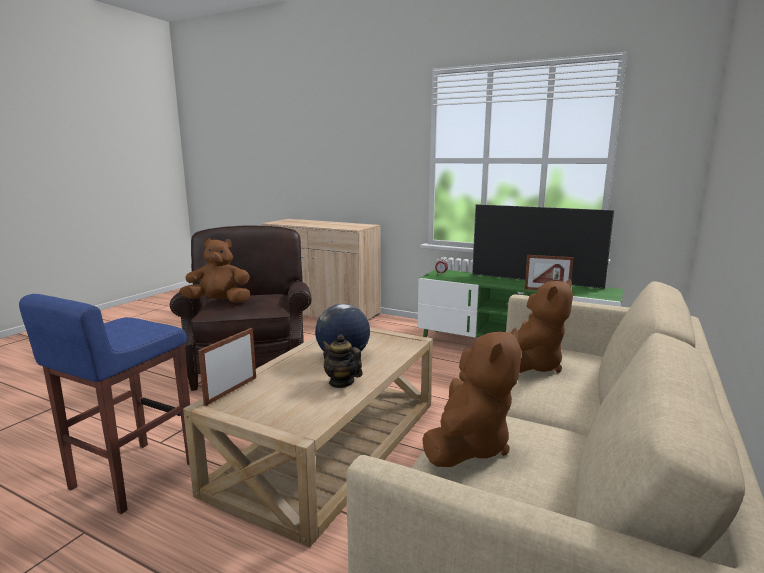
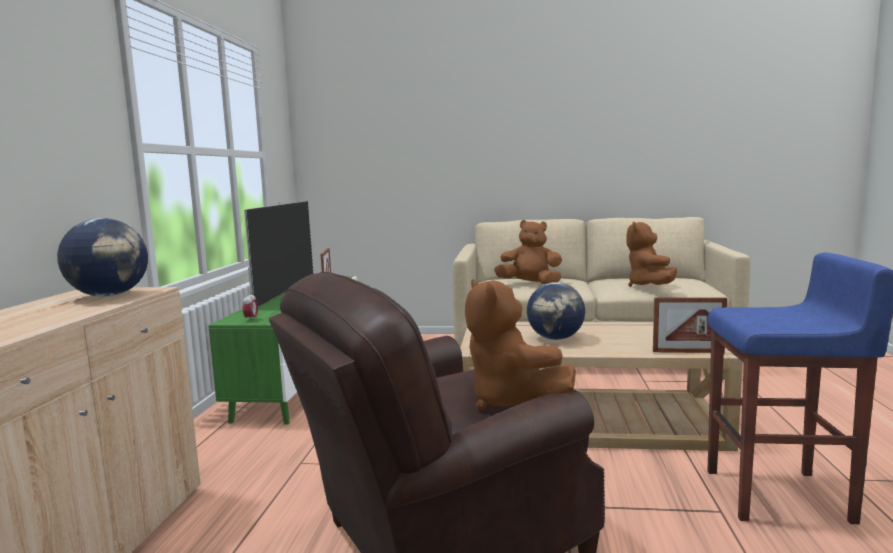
camera: 110 degrees left, 5 degrees down
teapot [322,334,363,388] -> none
brown plush toy [422,328,522,467] -> brown plush toy turned 90 degrees counterclockwise [626,222,677,287]
none -> globe [57,218,148,297]

